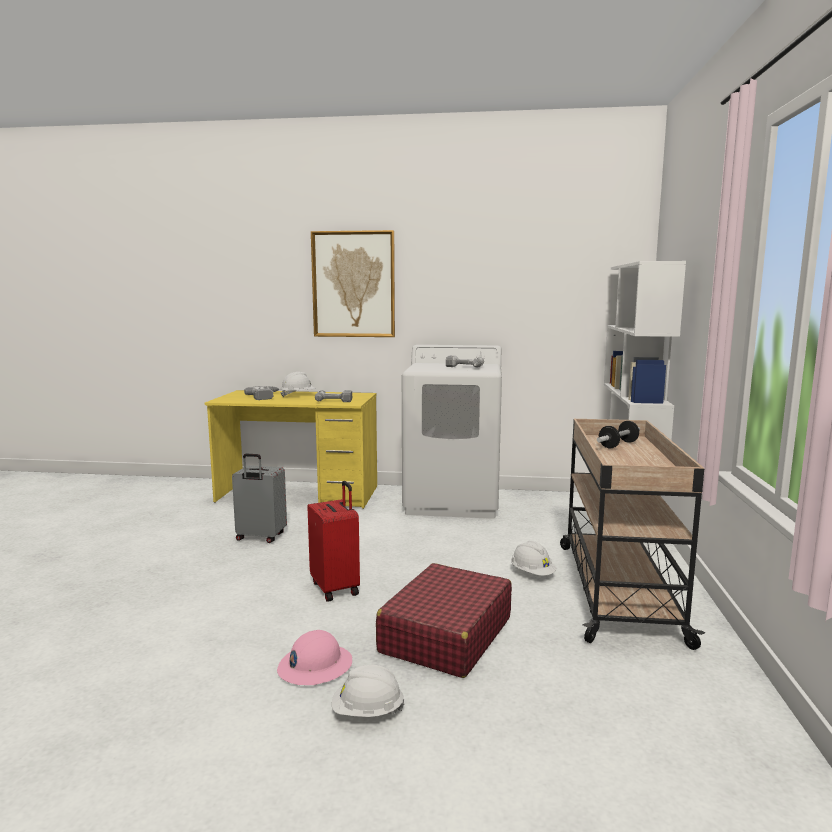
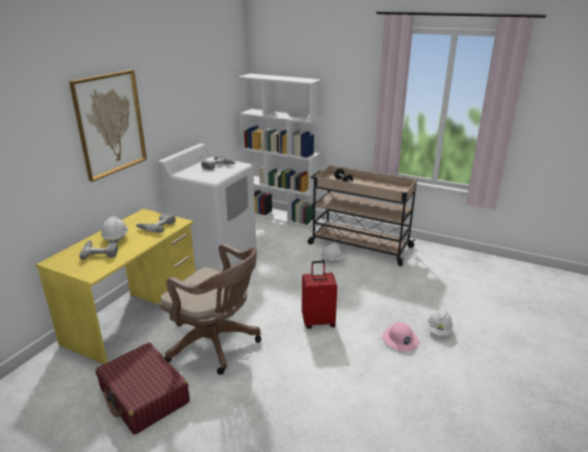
camera: 70 degrees left, 15 degrees up
grey suitcase [232,454,287,543] -> brown office chair [159,243,261,375]
red suitcase [376,563,512,678] -> red suitcase moved to [96,343,190,435]

